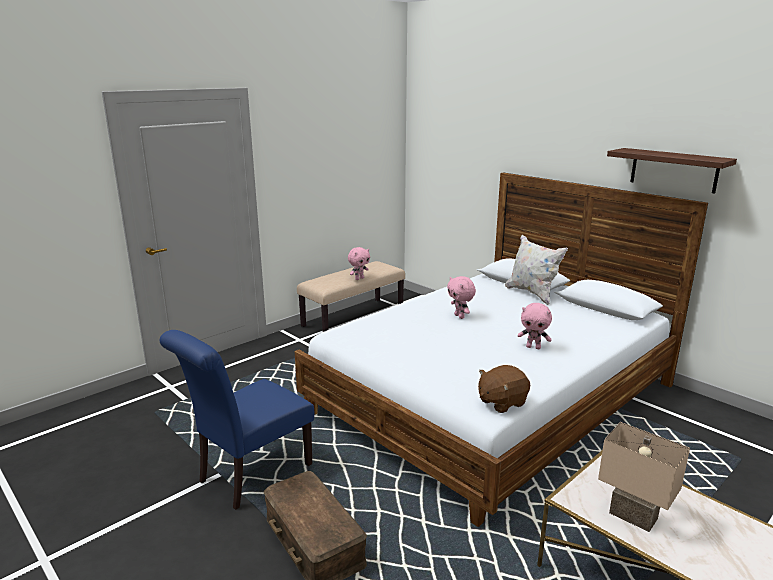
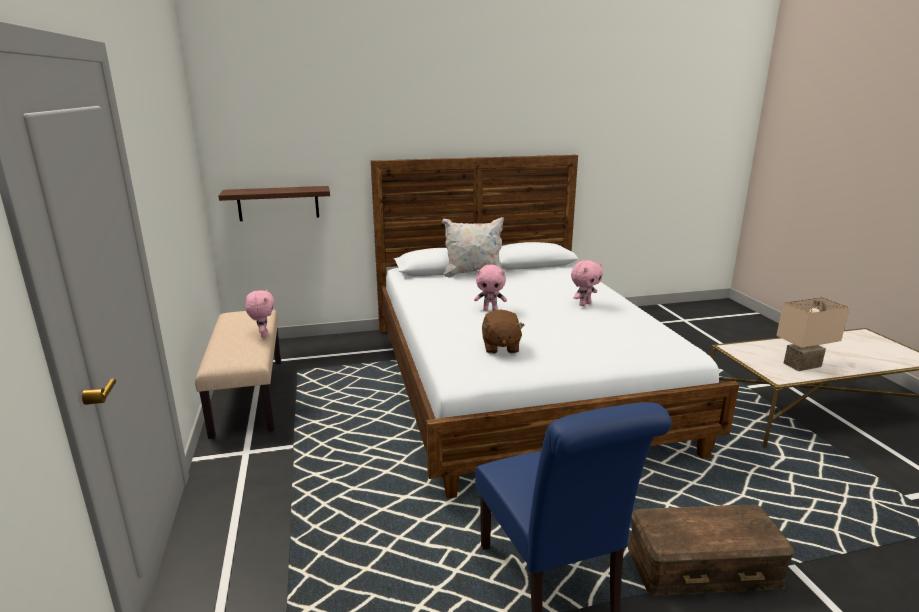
camera: 60 degrees left, 0 degrees up
brown plush toy [478,365,530,413] -> brown plush toy moved to [482,309,525,354]
shelf [607,148,737,194] -> shelf moved to [218,186,330,221]

